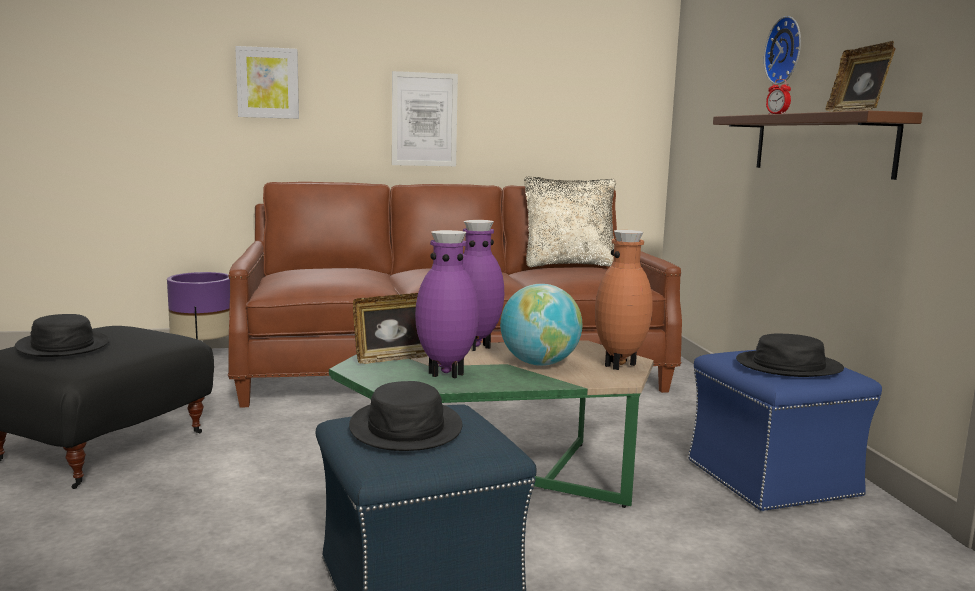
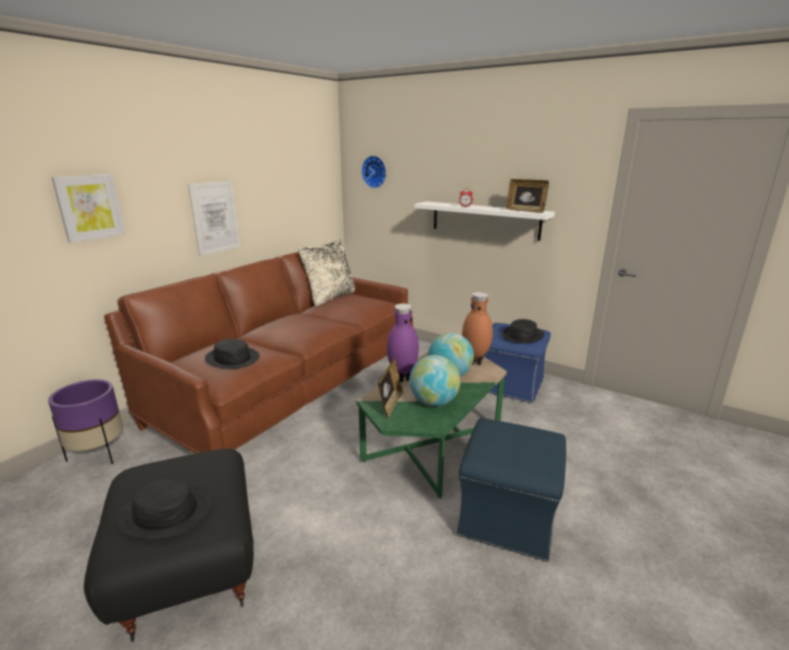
camera: 45 degrees left, 10 degrees up
black hat [349,381,462,451] -> black hat moved to [205,339,260,369]
purple vase [415,230,479,378] -> globe [409,355,461,406]
brown shelf [713,110,923,180] -> white shelf [414,202,555,241]
wall clock [764,16,801,85] -> wall clock moved to [361,156,387,188]

